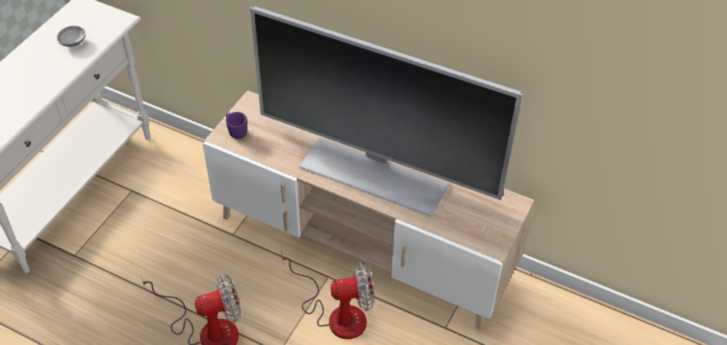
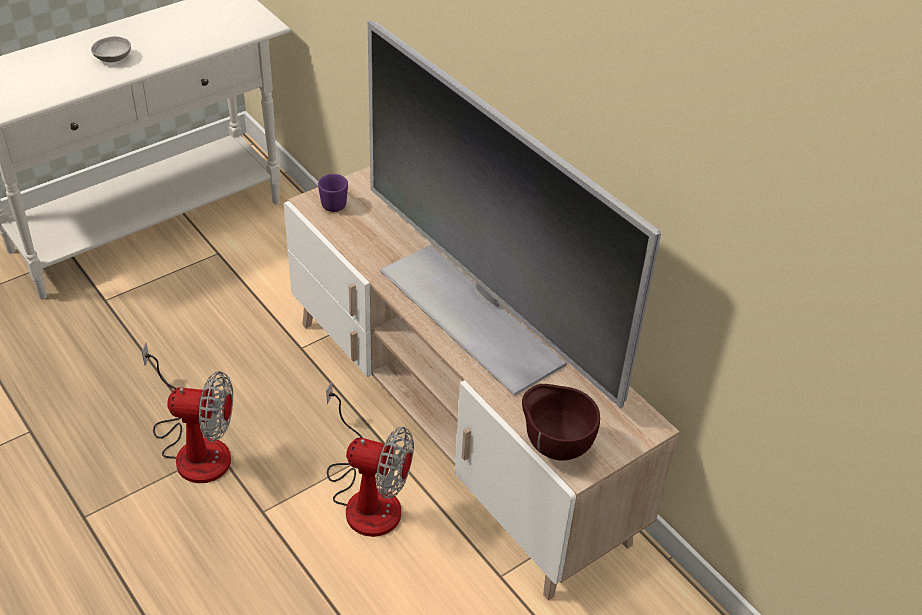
camera: 25 degrees right, 5 degrees down
grey bowl [57,26,86,47] -> grey bowl moved to [91,36,131,62]
none -> brown bowl [522,384,600,461]

